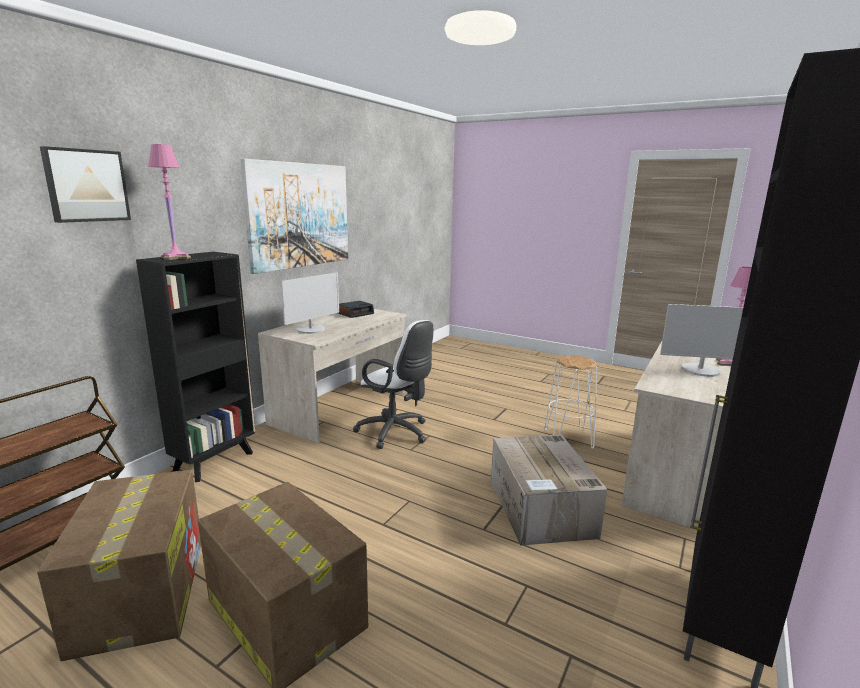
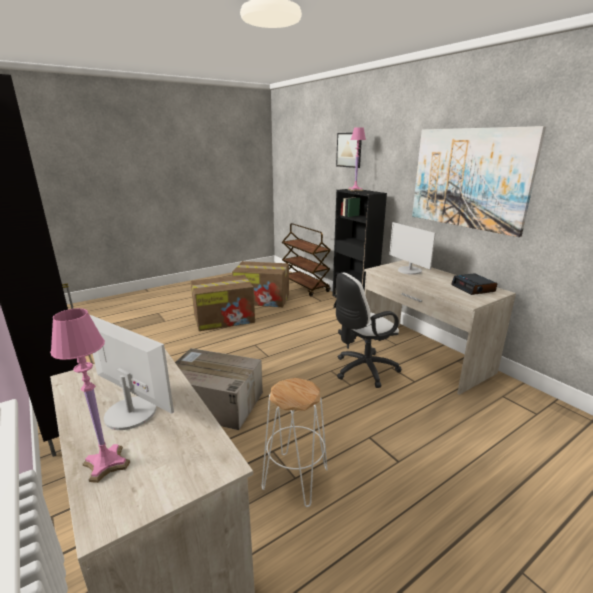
camera: 115 degrees right, 5 degrees up
monitor [660,304,743,377] -> monitor turned 90 degrees clockwise [89,314,174,430]

